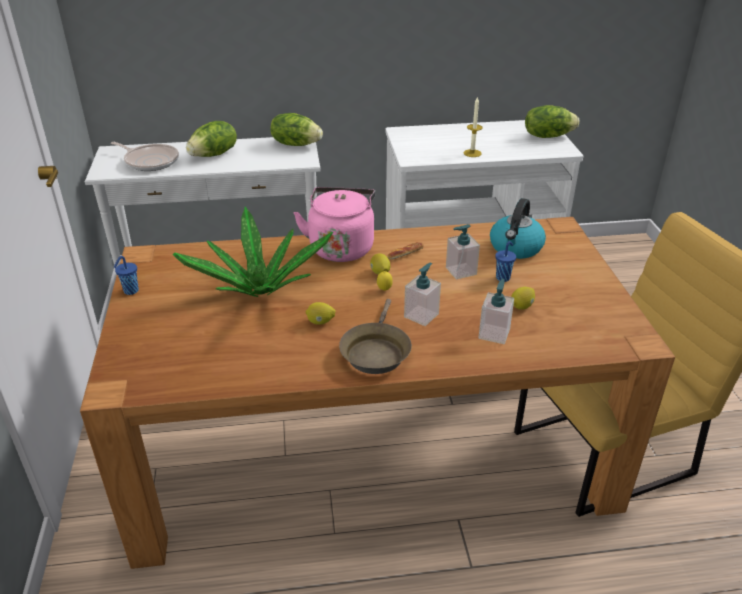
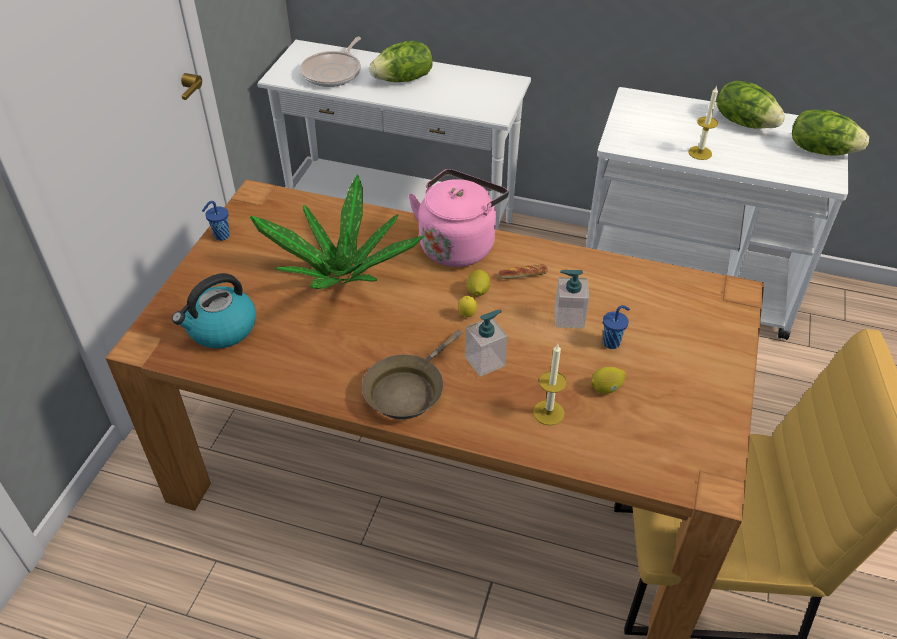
camera: 25 degrees right, 10 degrees up
frying pan [111,142,179,171] -> frying pan turned 60 degrees clockwise [300,37,361,87]
lettuce [270,113,323,146] -> lettuce moved to [717,80,785,129]
lemon [306,302,336,325] -> none
soap dispenser [479,279,514,344] -> candle [533,344,567,425]
kettle [490,198,546,259] -> kettle moved to [172,273,256,348]

